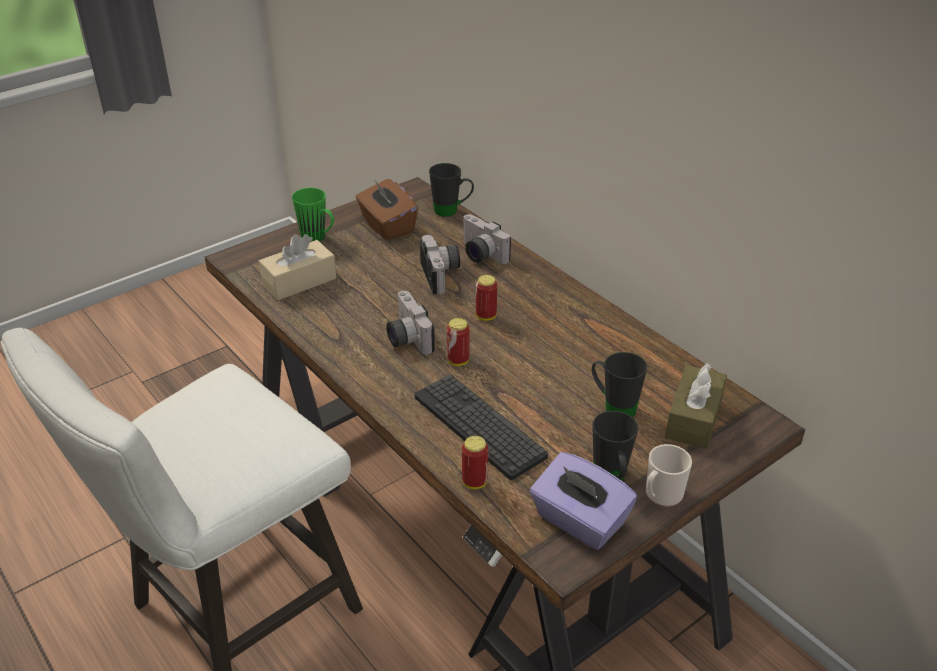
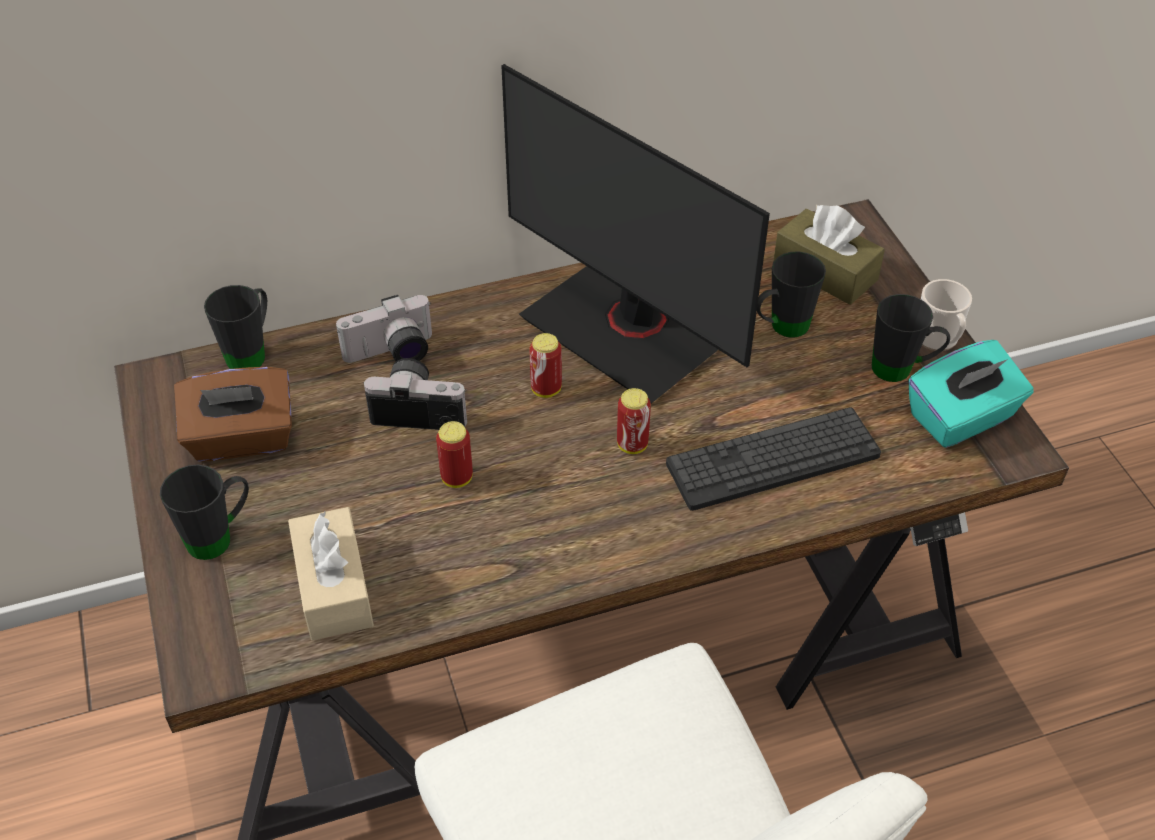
camera: 70 degrees left, 10 degrees up
green mug [292,188,334,242] -> black mug [160,465,249,560]
camera [387,291,435,355] -> none
can [462,436,489,489] -> can moved to [436,421,473,488]
purple tissue box [530,452,637,550] -> turquoise tissue box [909,340,1034,448]
none -> monitor [501,64,770,403]

